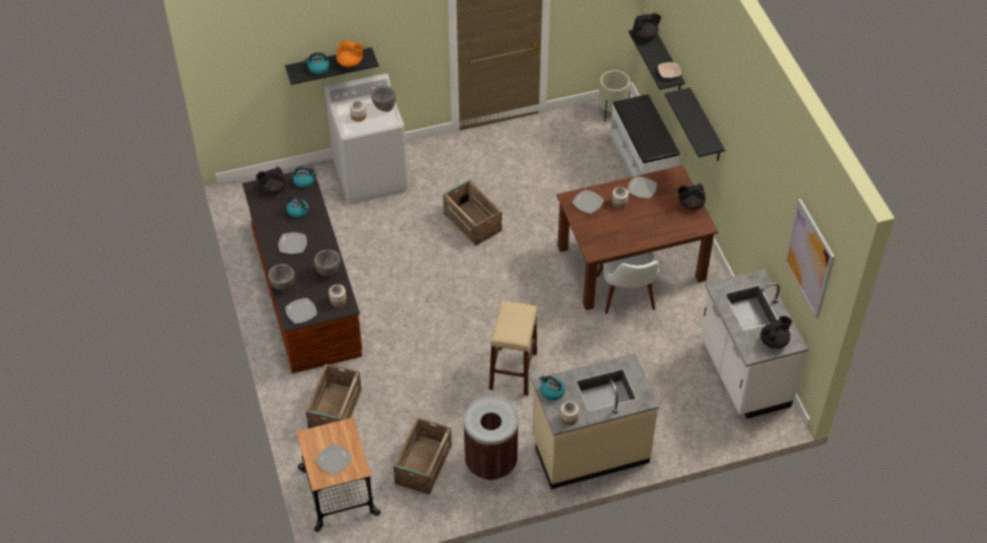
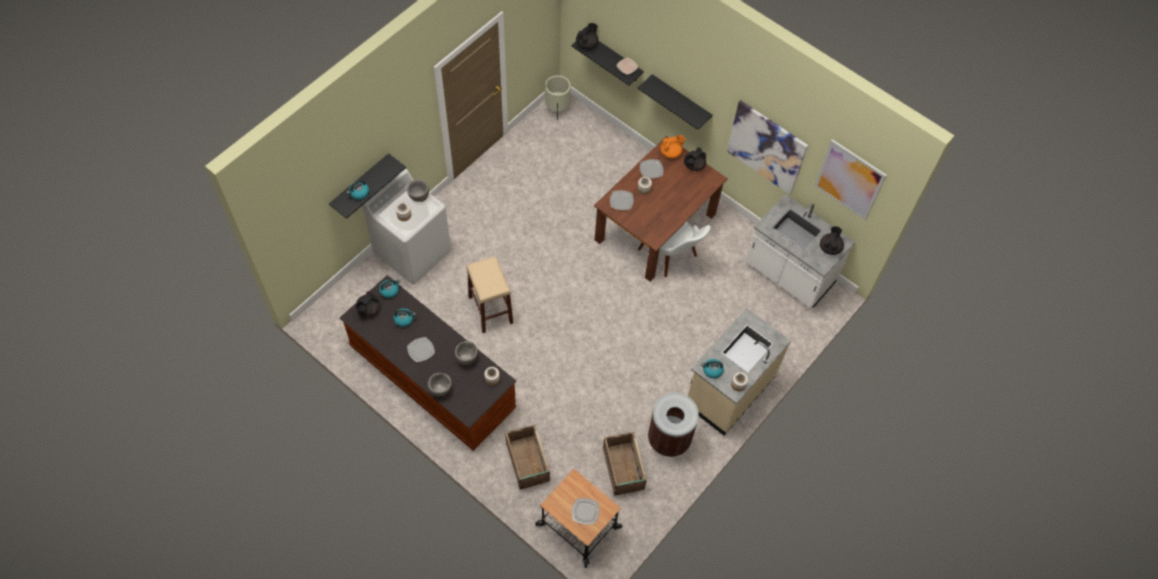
camera: 35 degrees left, 10 degrees up
plate [285,298,317,324] -> none
orange teapot [336,40,364,67] -> orange teapot moved to [661,135,686,159]
crate [443,180,502,246] -> none
beige stool [489,301,538,396] -> beige stool moved to [467,256,513,333]
white bench [610,94,680,177] -> none
none -> picture [727,100,808,194]

